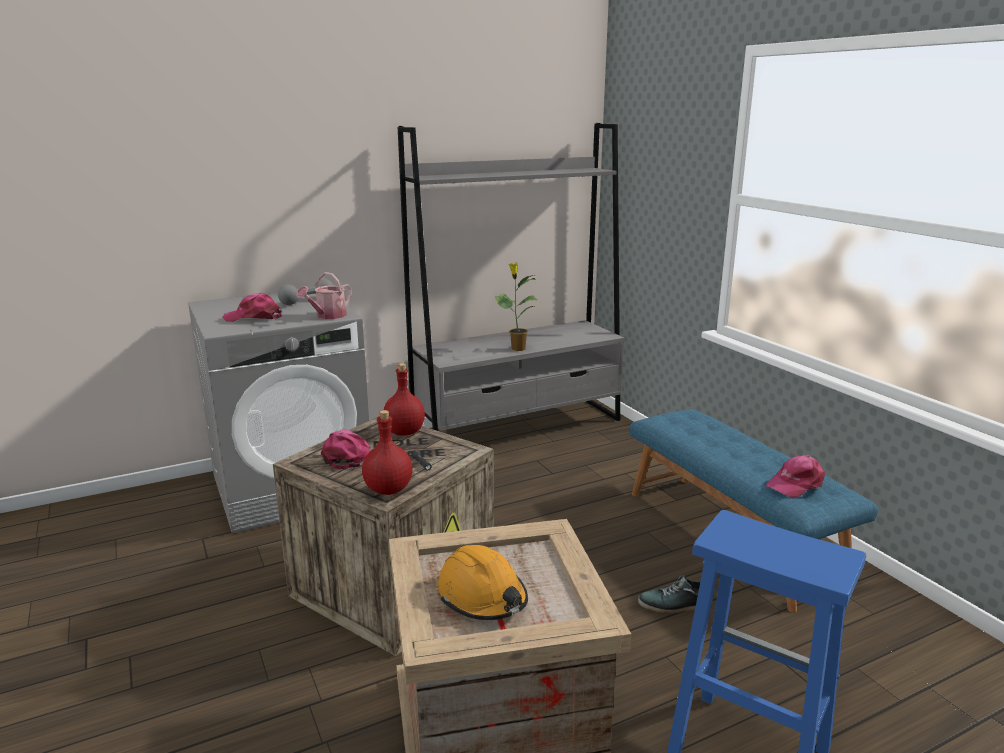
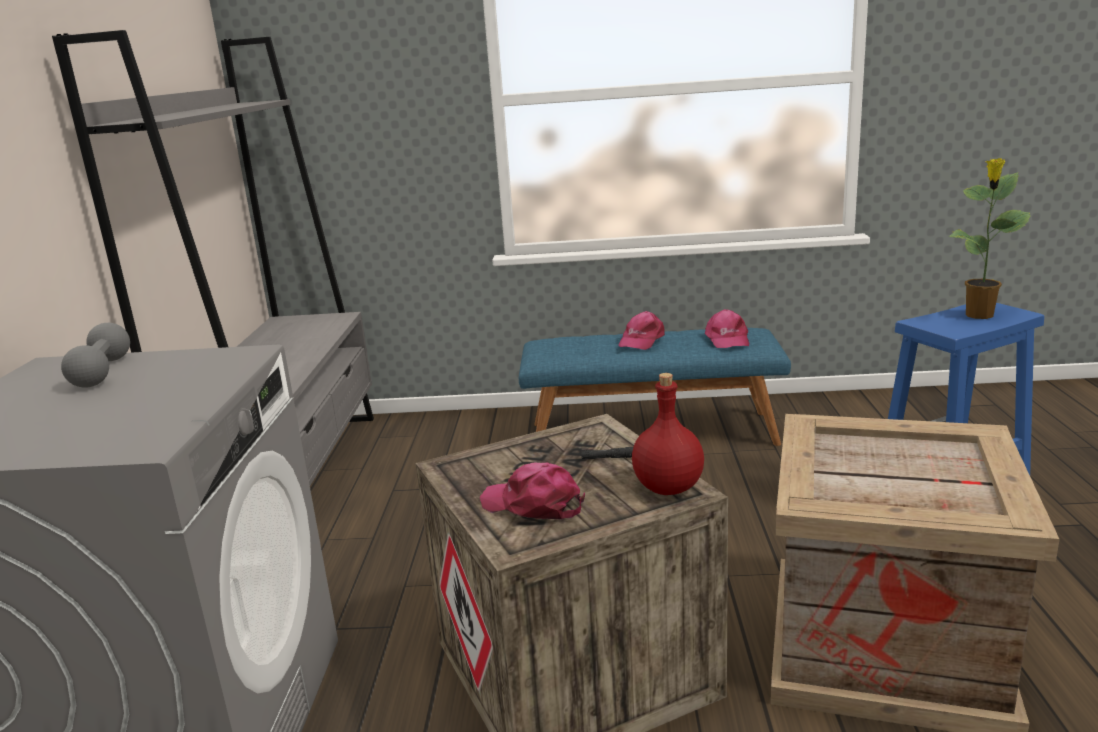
camera: 60 degrees left, 0 degrees up
pink cap [222,292,282,322] -> pink cap moved to [618,311,665,350]
watering can [296,272,352,319] -> none
red bottle [384,363,425,436] -> none
orange hard hat [438,545,528,620] -> none
potted plant [495,262,538,351] -> potted plant moved to [948,158,1030,319]
shoe [638,576,700,614] -> none

